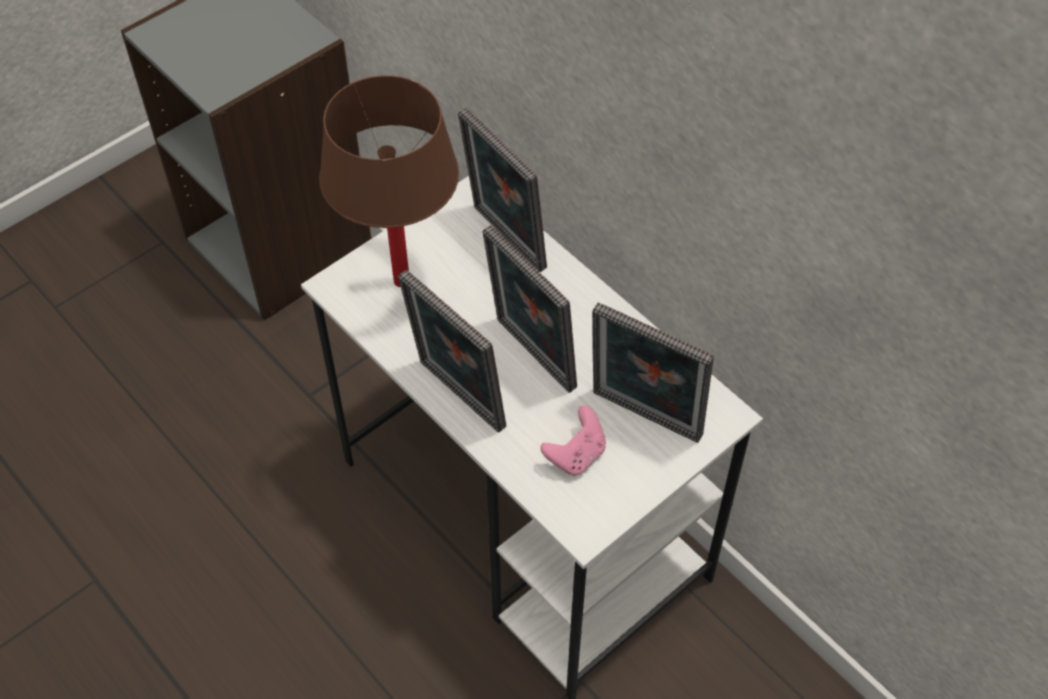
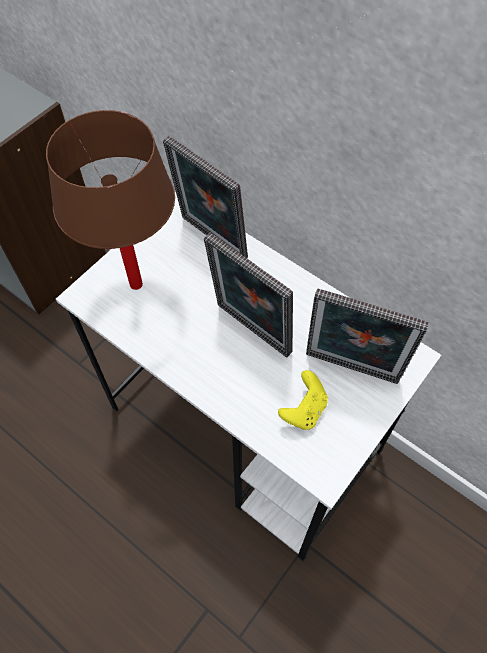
camera: 10 degrees left, 5 degrees up
picture frame [398,270,506,433] -> none
pink game controller [540,406,606,476] -> yellow game controller [278,370,328,430]

